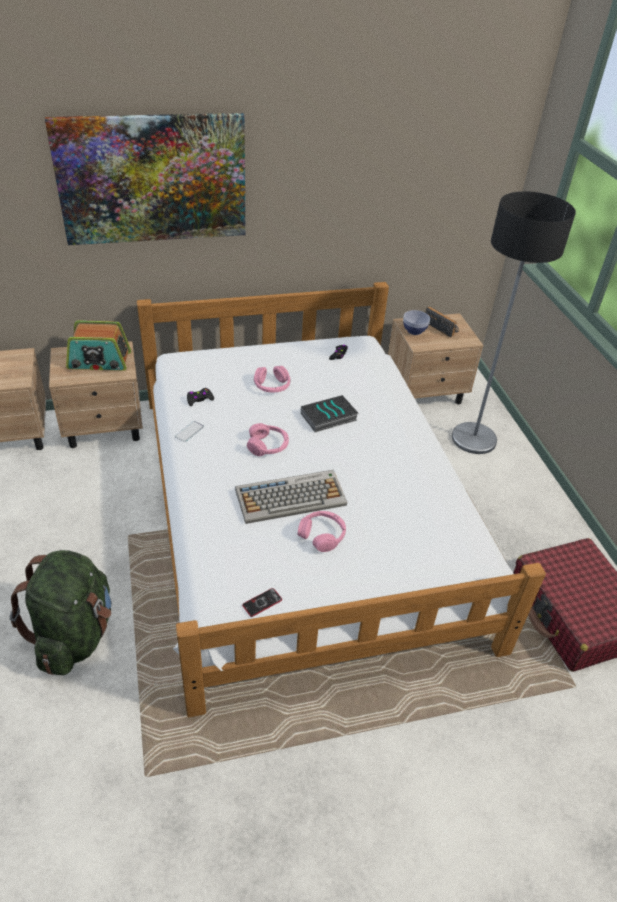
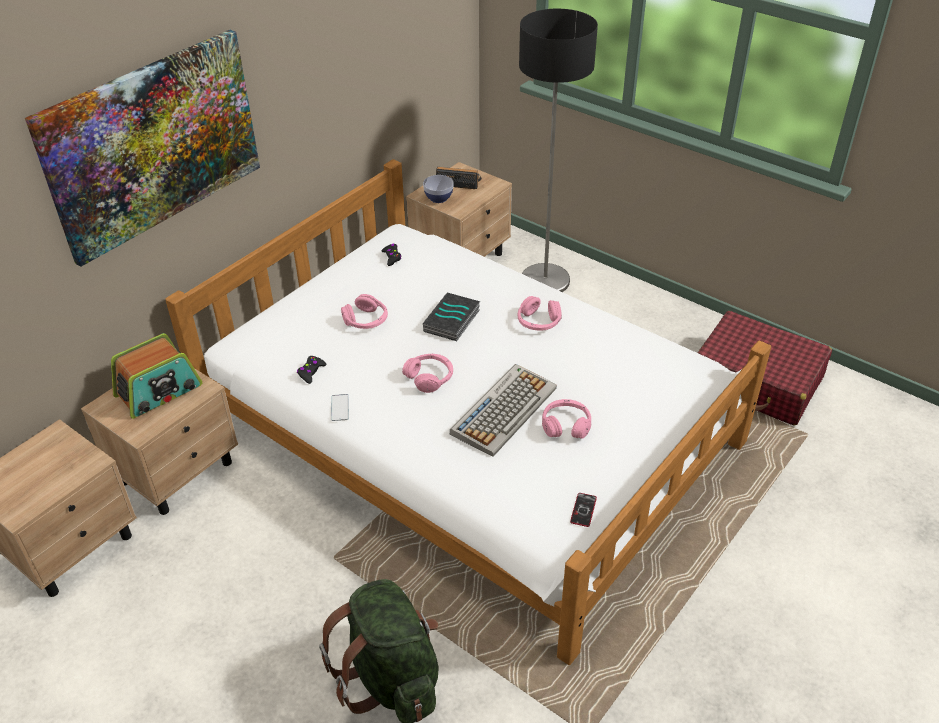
camera: 35 degrees left, 0 degrees up
none -> pink headphones [518,296,562,331]

